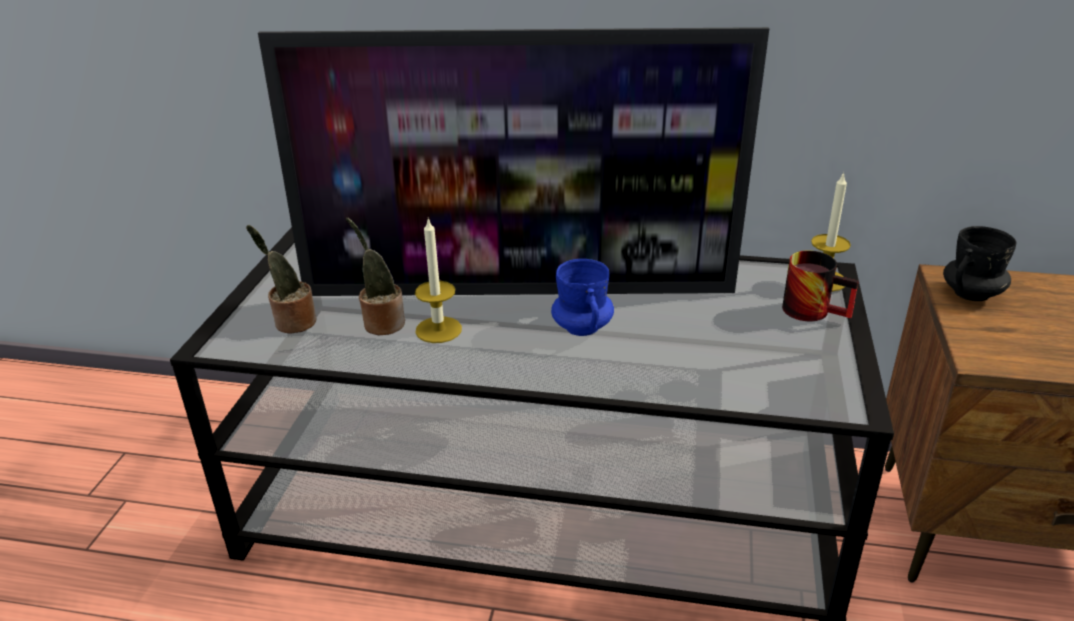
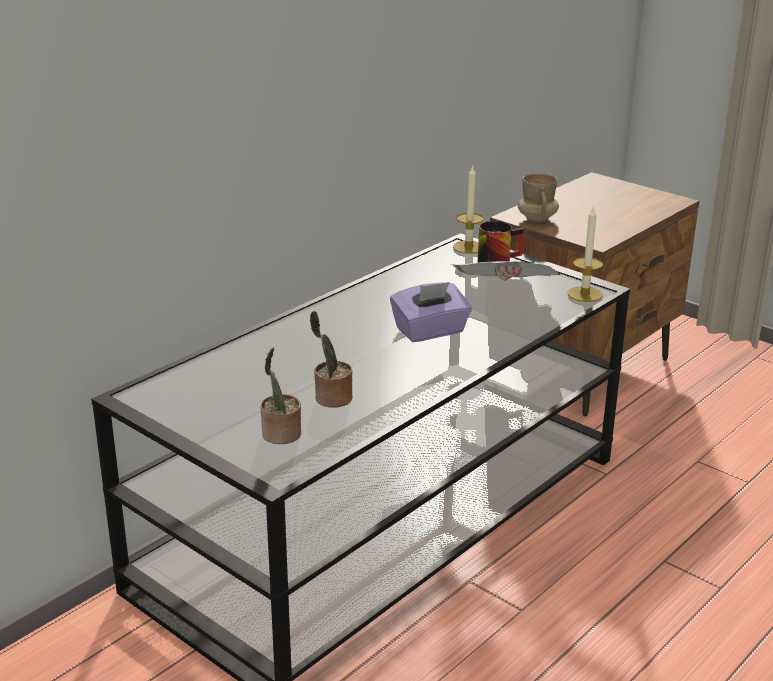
camera: 60 degrees left, 5 degrees down
television [258,27,769,296] -> none
candle [415,218,462,343] -> candle moved to [568,206,603,302]
blue mug [551,259,614,336] -> purple tissue box [390,282,472,342]
black mug [943,226,1016,301] -> beige mug [518,173,559,222]
none -> newspaper [451,261,560,281]

